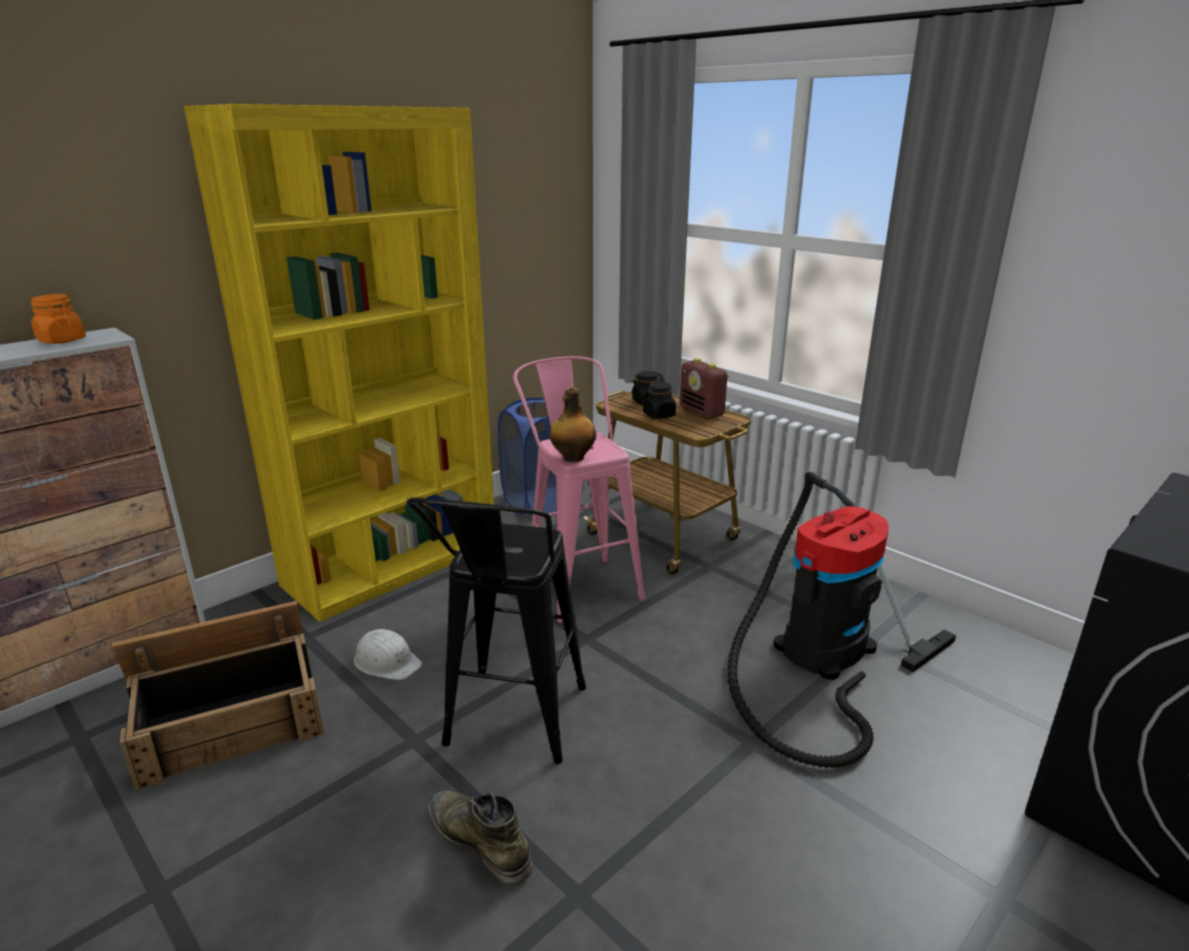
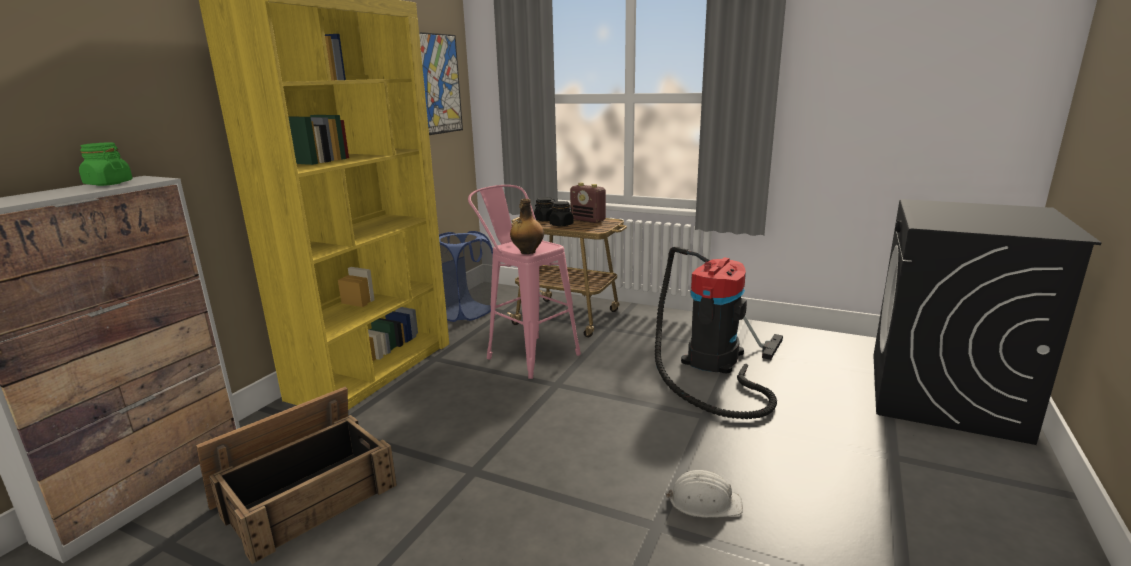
camera: 20 degrees left, 5 degrees down
orange jar [31,294,86,344] -> green jar [79,142,133,186]
white hard hat [354,629,422,680] -> white hard hat moved to [666,470,743,518]
black stool [406,497,586,764] -> none
green boot [429,790,533,885] -> none
none -> picture [419,32,463,135]

